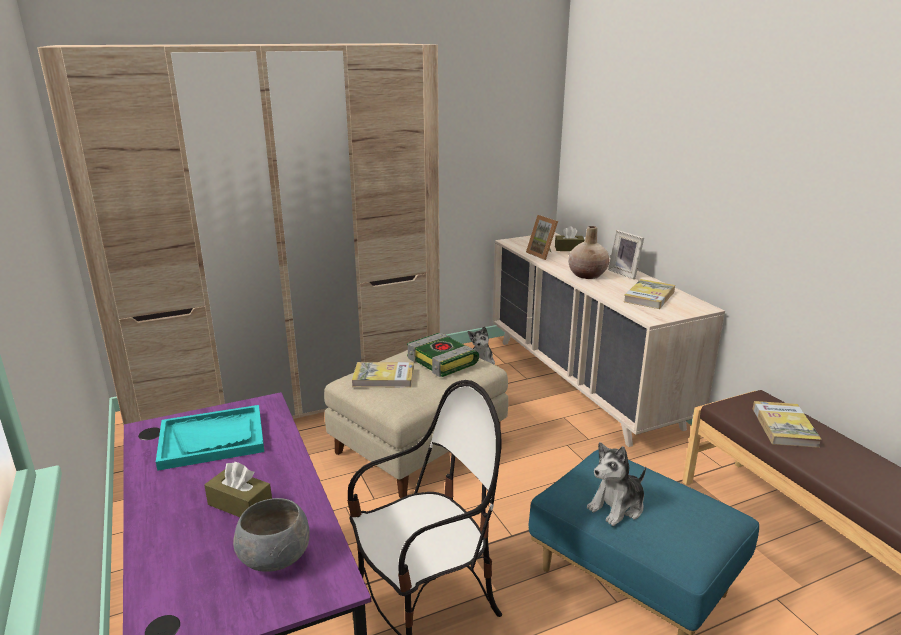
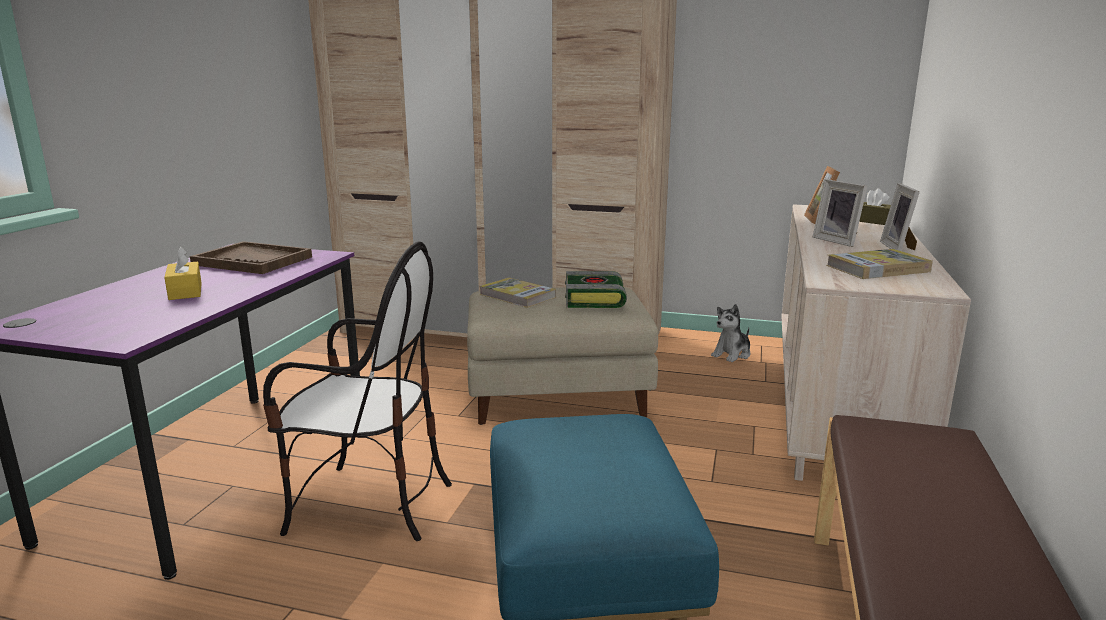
camera: 40 degrees right, 5 degrees down
turquoise tray [156,405,264,471] -> brown tray [190,241,312,274]
brown tissue box [204,462,272,517] -> yellow tissue box [164,247,202,300]
grey bowl [233,498,310,572] -> none
beige vase [568,226,610,279] -> picture frame [813,179,867,247]
plush toy [587,442,646,526] -> none
book [753,401,822,448] -> none

